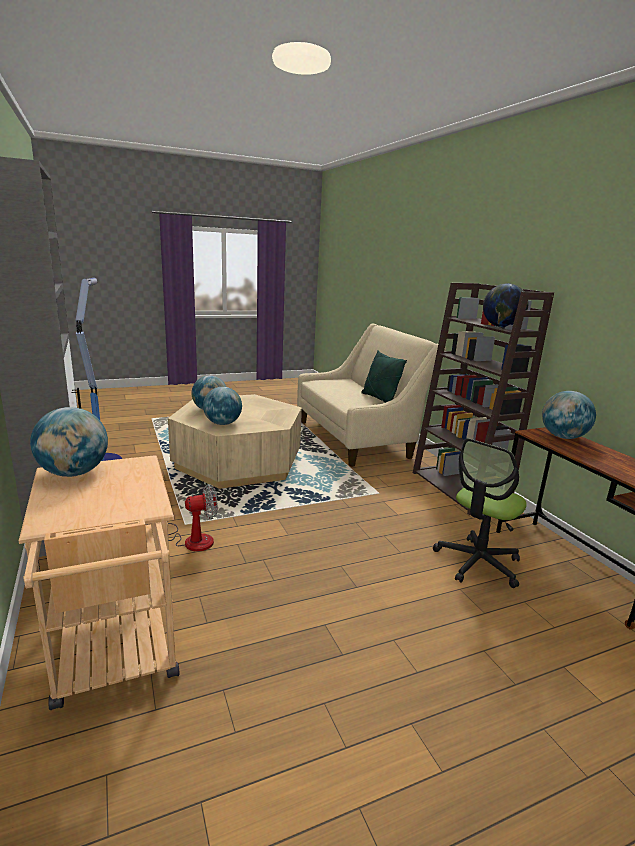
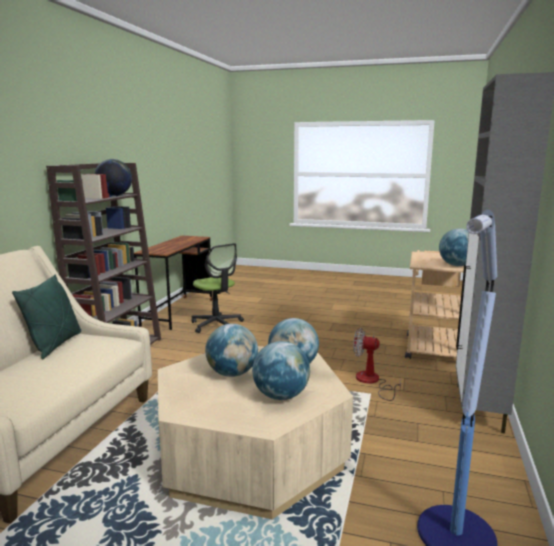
camera: 140 degrees left, 5 degrees down
office chair [433,438,527,588] -> office chair turned 60 degrees clockwise [191,243,244,333]
globe [542,391,596,439] -> globe moved to [205,324,258,377]

